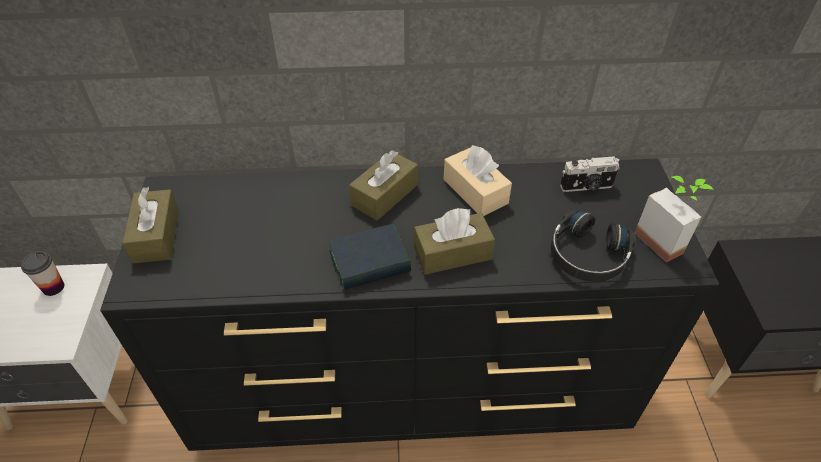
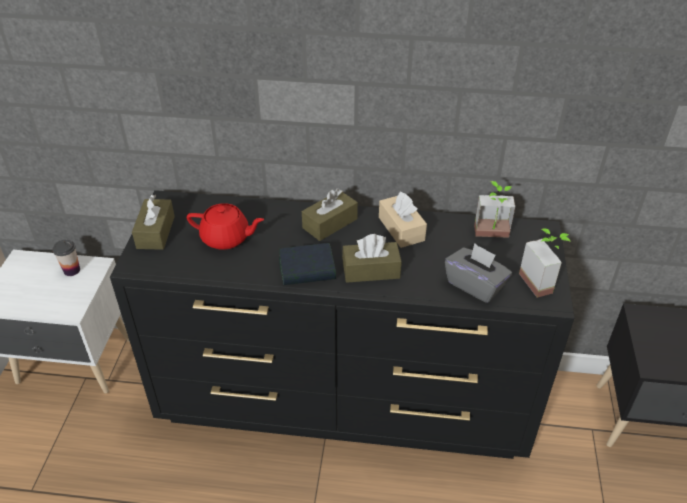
camera: 10 degrees right, 5 degrees down
black headphones [551,209,636,282] -> grey tissue box [445,243,512,303]
camera [560,156,620,192] -> potted plant [474,181,515,238]
none -> red teapot [187,203,264,250]

